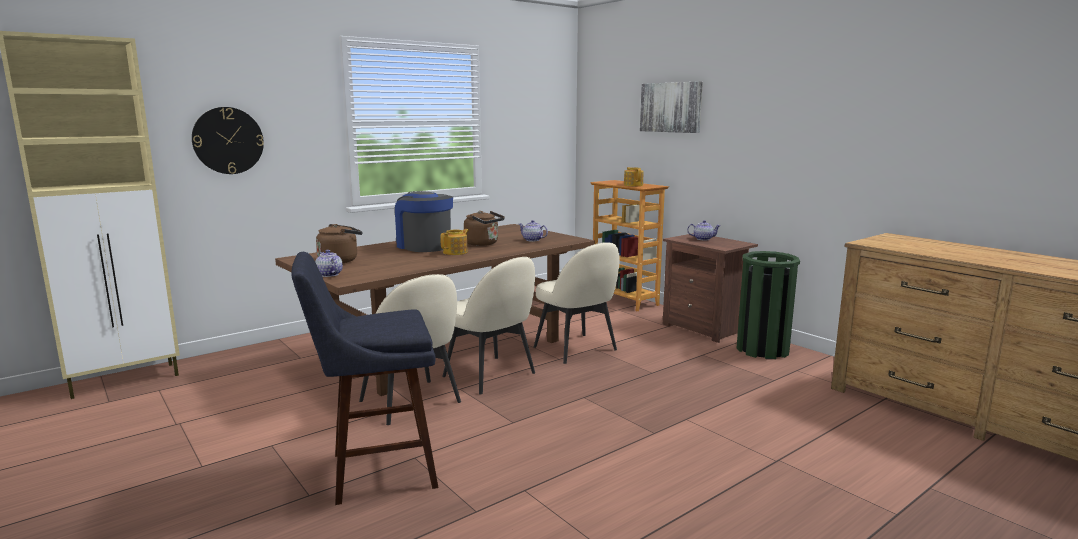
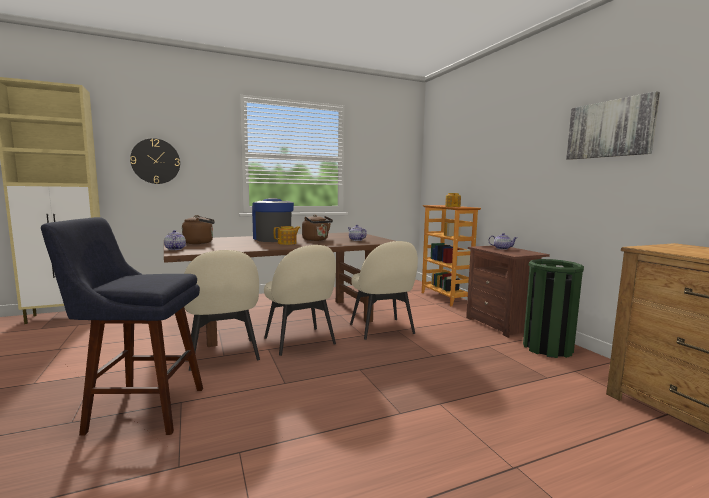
camera: 15 degrees right, 5 degrees down
picture [640,81,703,133] -> picture moved to [566,91,660,160]

